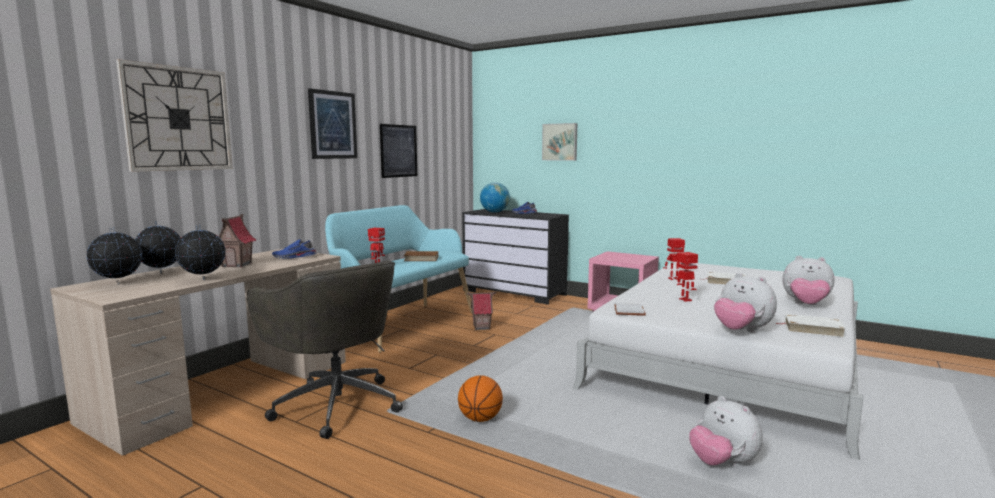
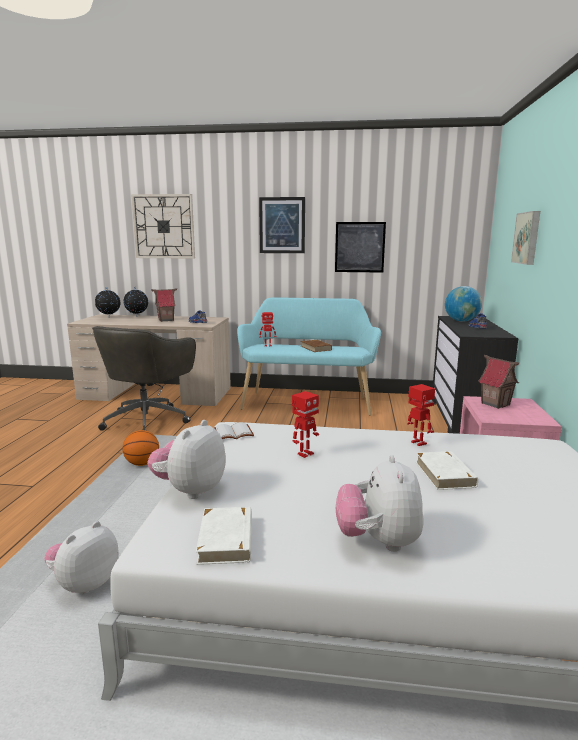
camera: 65 degrees right, 5 degrees up
globe [175,225,226,280] -> none
toy house [467,292,496,330] -> toy house moved to [478,355,519,409]

